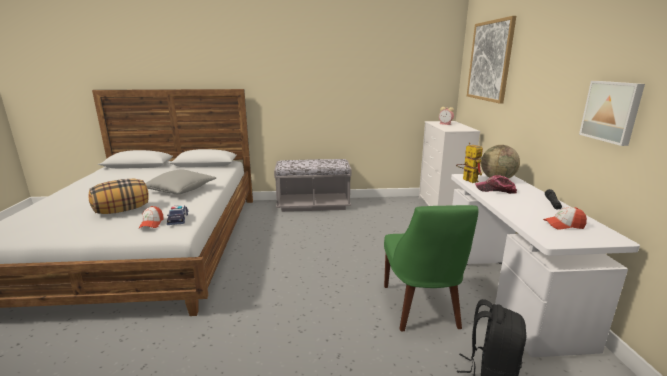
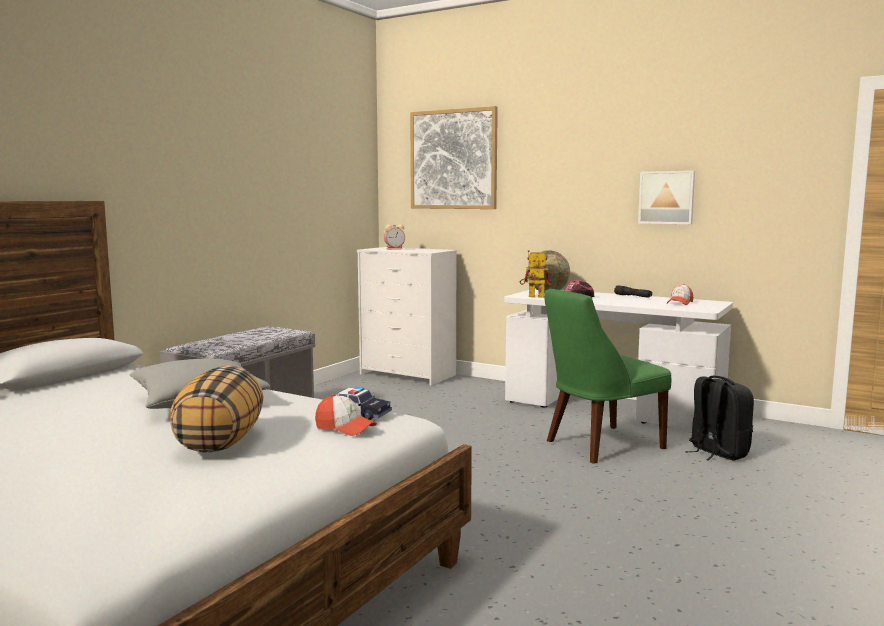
camera: 55 degrees left, 10 degrees down
green chair [384,205,479,331] -> green chair turned 120 degrees clockwise [544,289,671,464]

